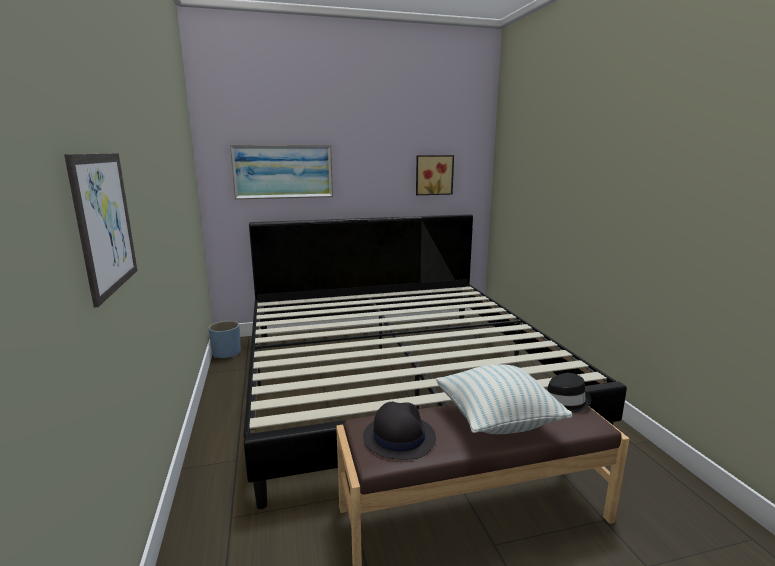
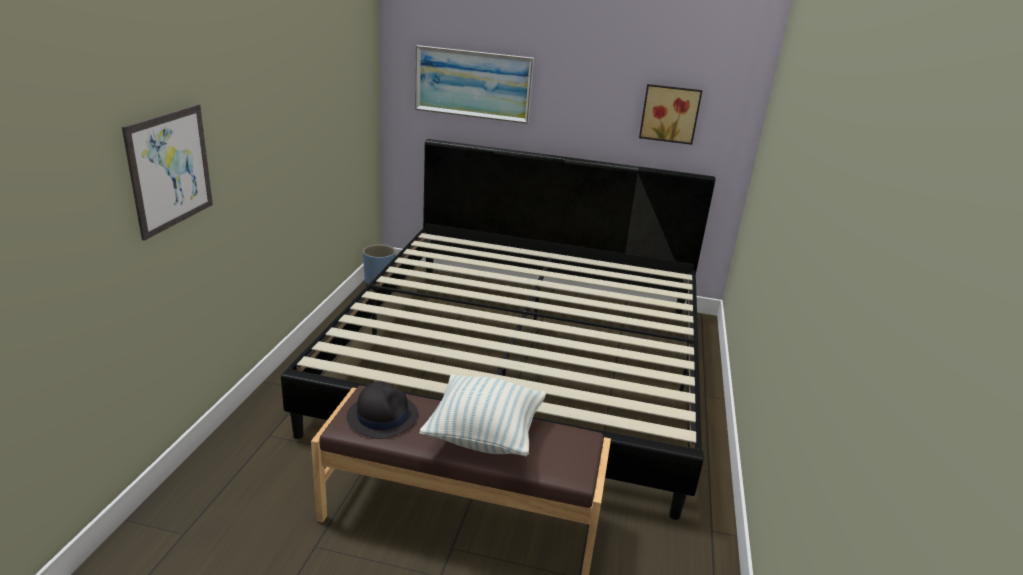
camera: 25 degrees right, 10 degrees up
black hat [547,373,591,413] -> none

